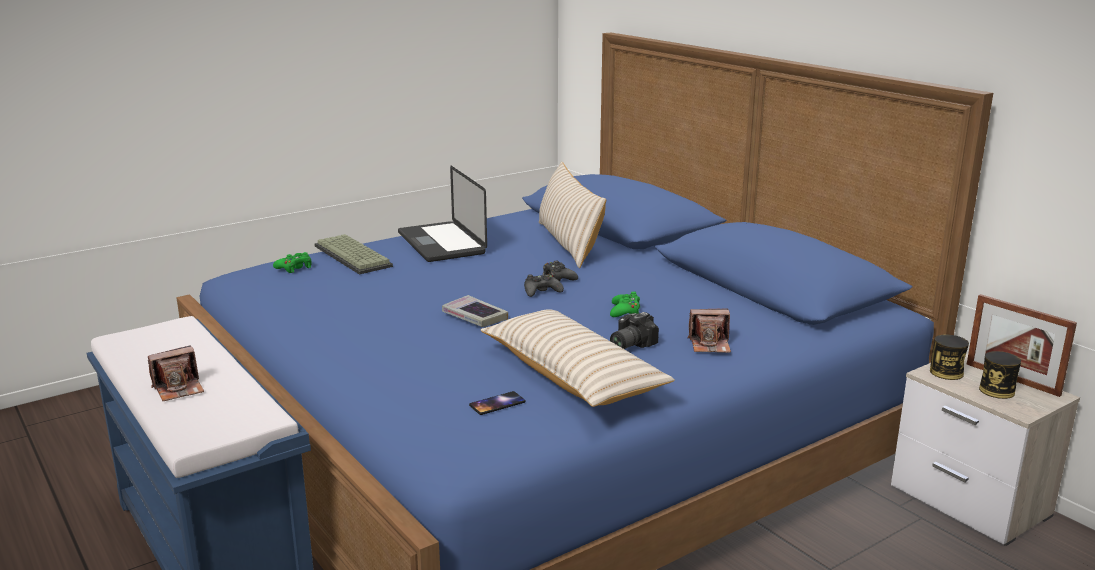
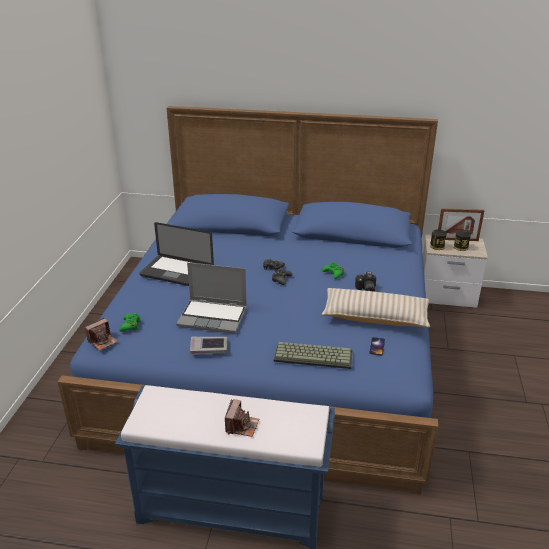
camera: 45 degrees left, 10 degrees up
keyboard [314,234,393,275] -> keyboard moved to [274,342,353,369]
book [442,295,508,327] -> book moved to [190,336,228,354]
beige pillow [539,162,606,268] -> none
camera [688,309,731,353] -> camera moved to [85,318,118,351]
none -> laptop [176,262,247,334]

